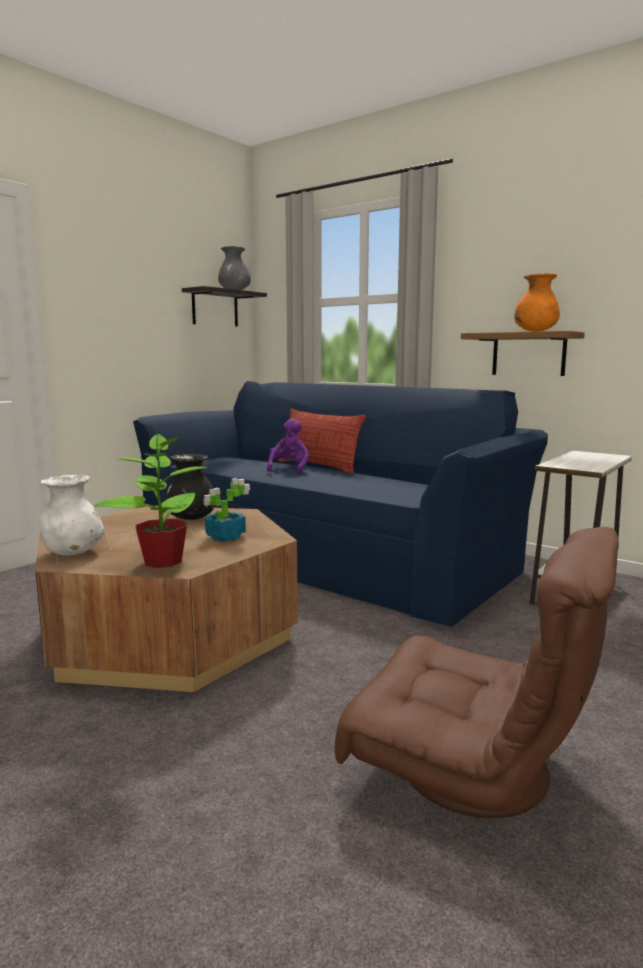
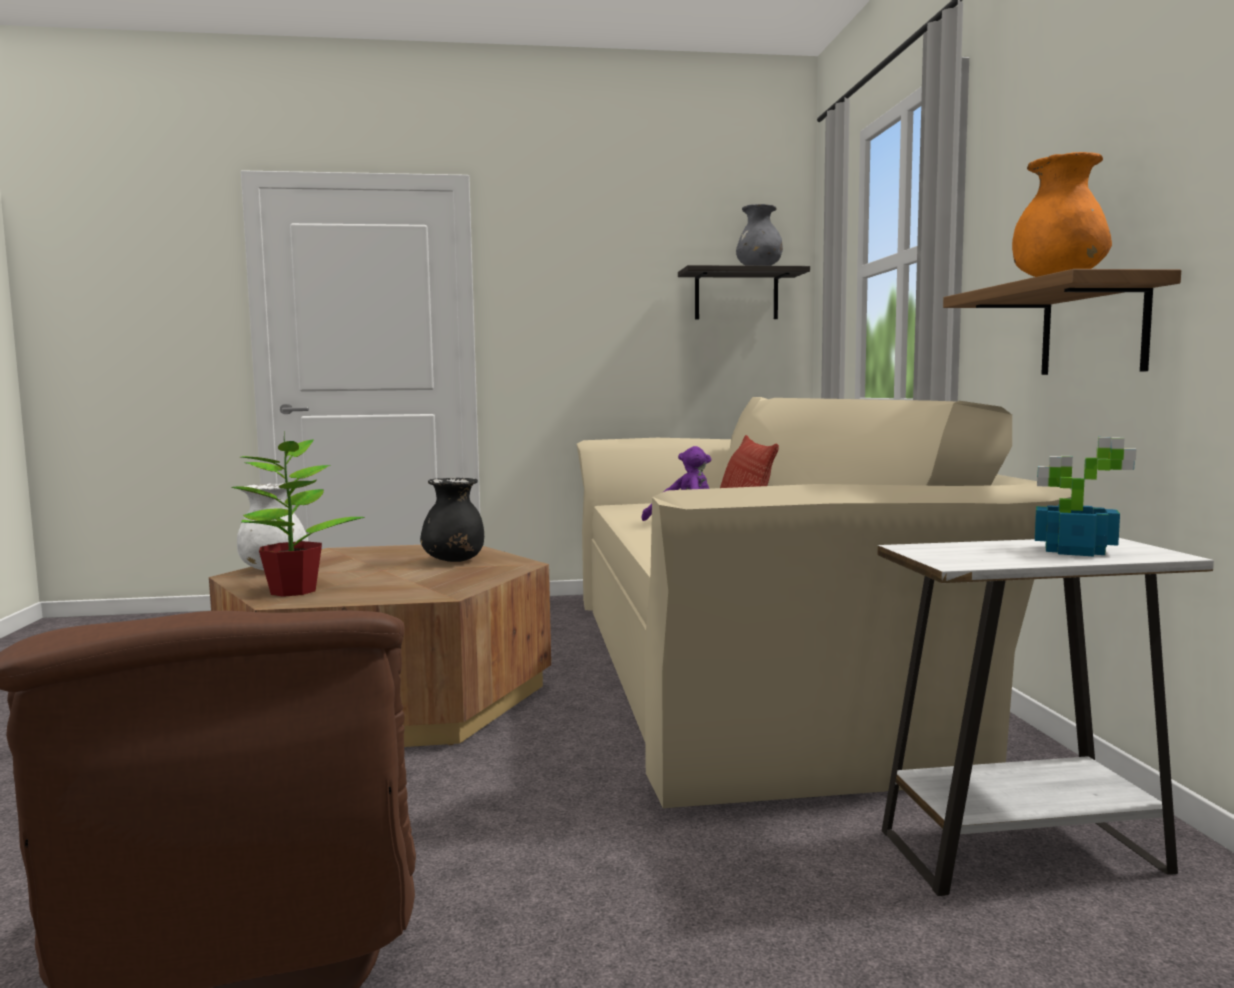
camera: 45 degrees right, 5 degrees down
blue sofa [133,381,548,627] -> beige sofa [577,397,1071,808]
potted plant [203,478,250,542] -> potted plant moved to [1035,437,1137,556]

